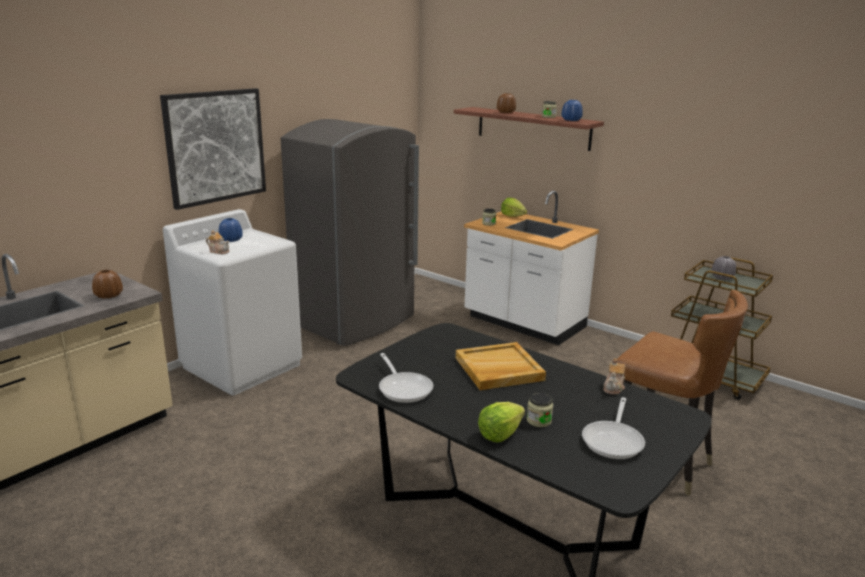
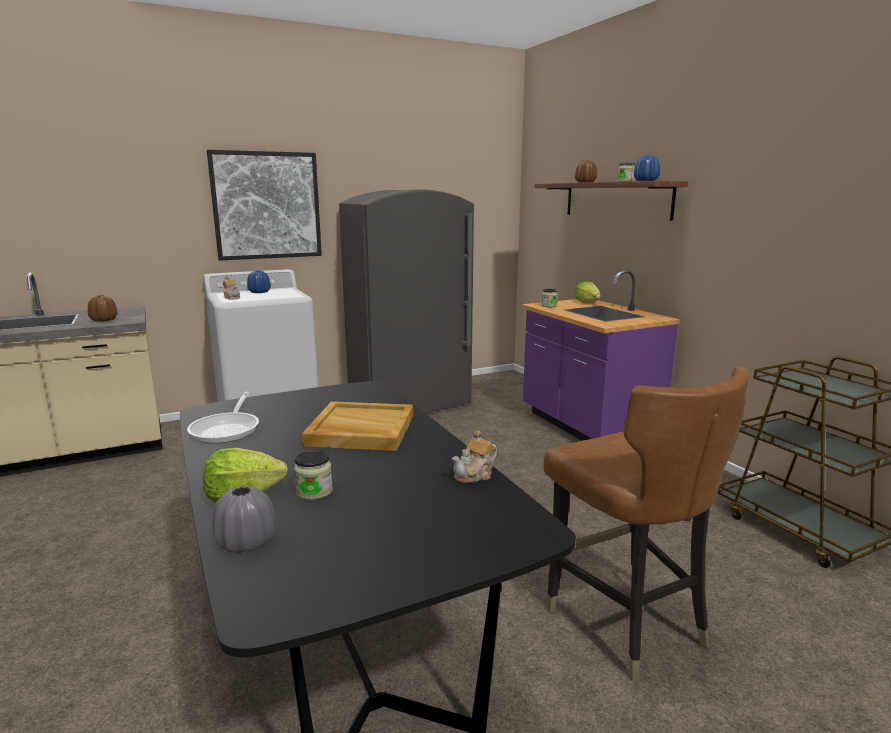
camera: 25 degrees right, 5 degrees down
white counter [464,191,599,345] -> purple counter [521,270,680,441]
frying pan [582,397,645,459] -> none
grey vase [712,256,736,280] -> grey vase moved to [212,486,276,554]

